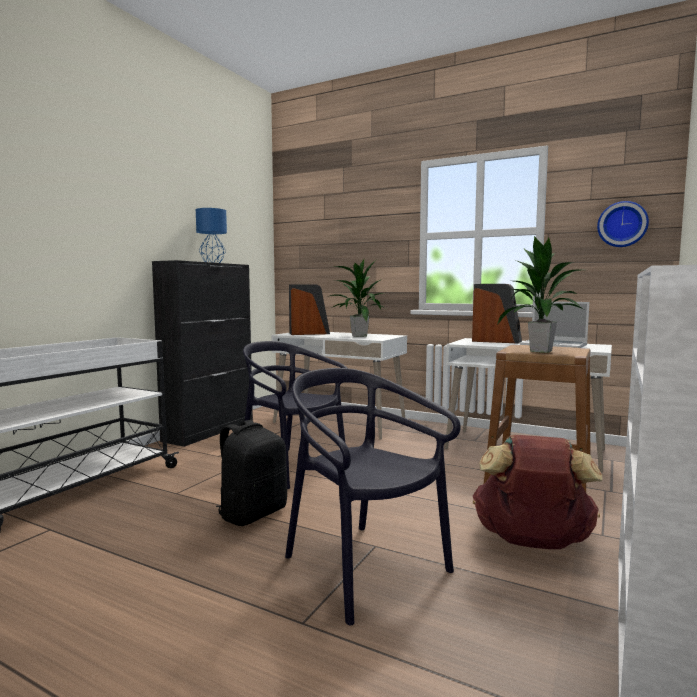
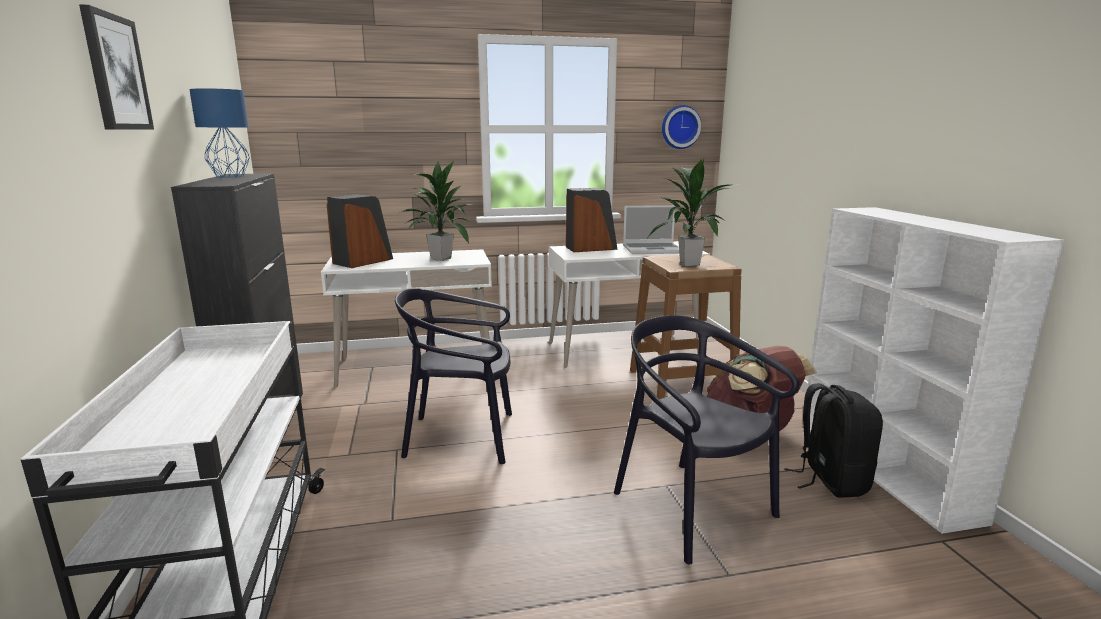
camera: 40 degrees left, 10 degrees up
black backpack [216,420,287,526] -> black backpack moved to [784,383,883,498]
black chair [285,368,461,625] -> black chair turned 45 degrees clockwise [614,315,799,564]
none -> picture [79,4,154,130]

